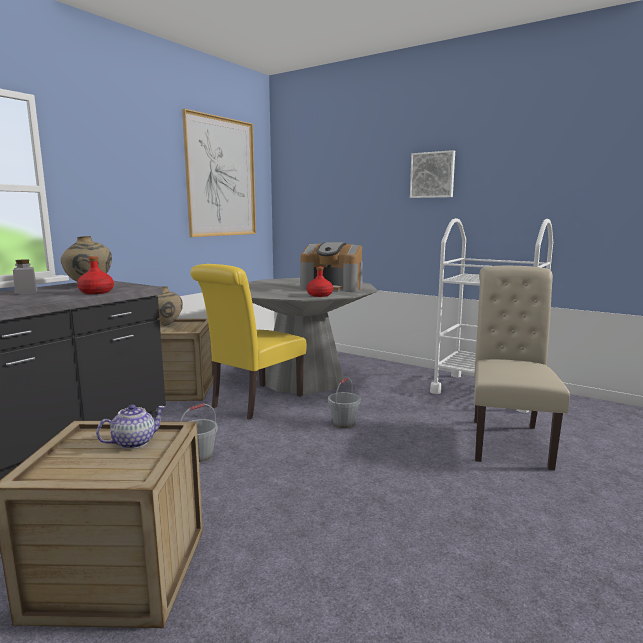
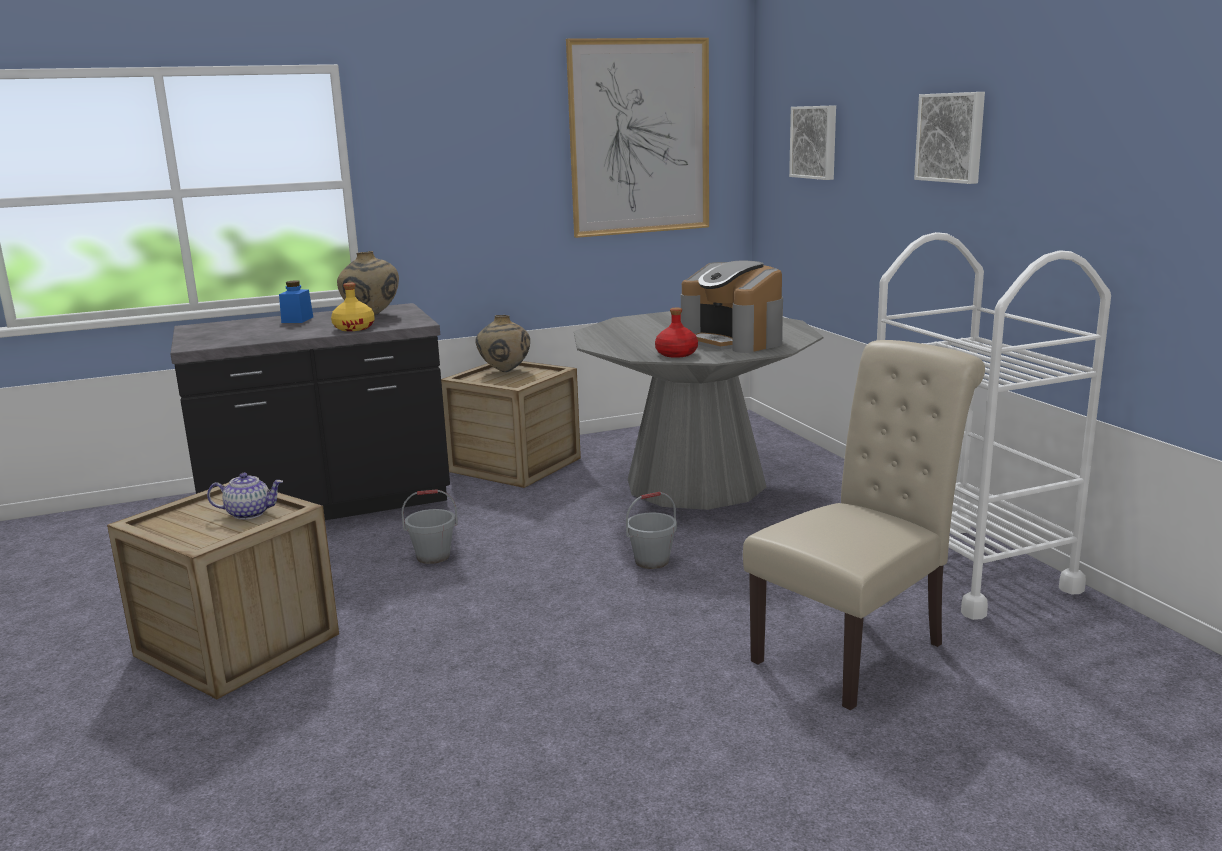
camera: 35 degrees right, 5 degrees up
grey jar [13,259,37,295] -> blue jar [279,280,313,323]
red bottle [77,256,114,294] -> yellow bottle [331,283,375,331]
yellow chair [190,264,307,420] -> none
none -> picture [789,105,836,180]

